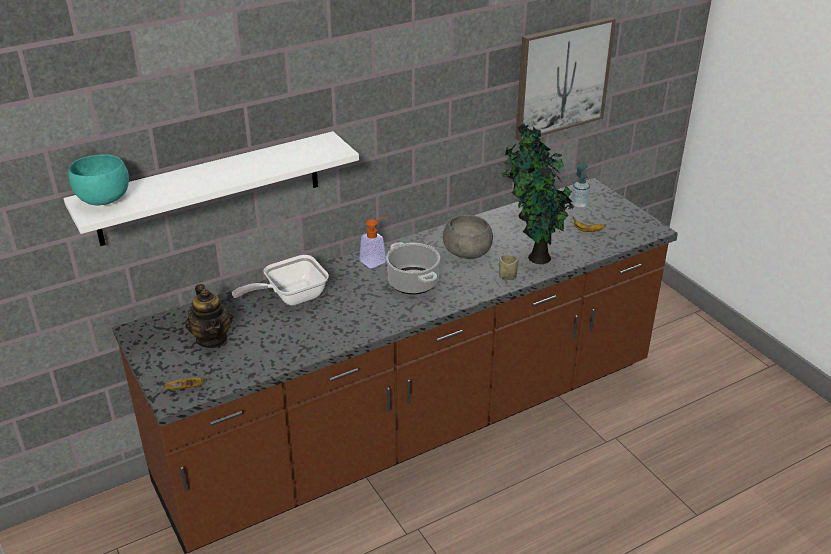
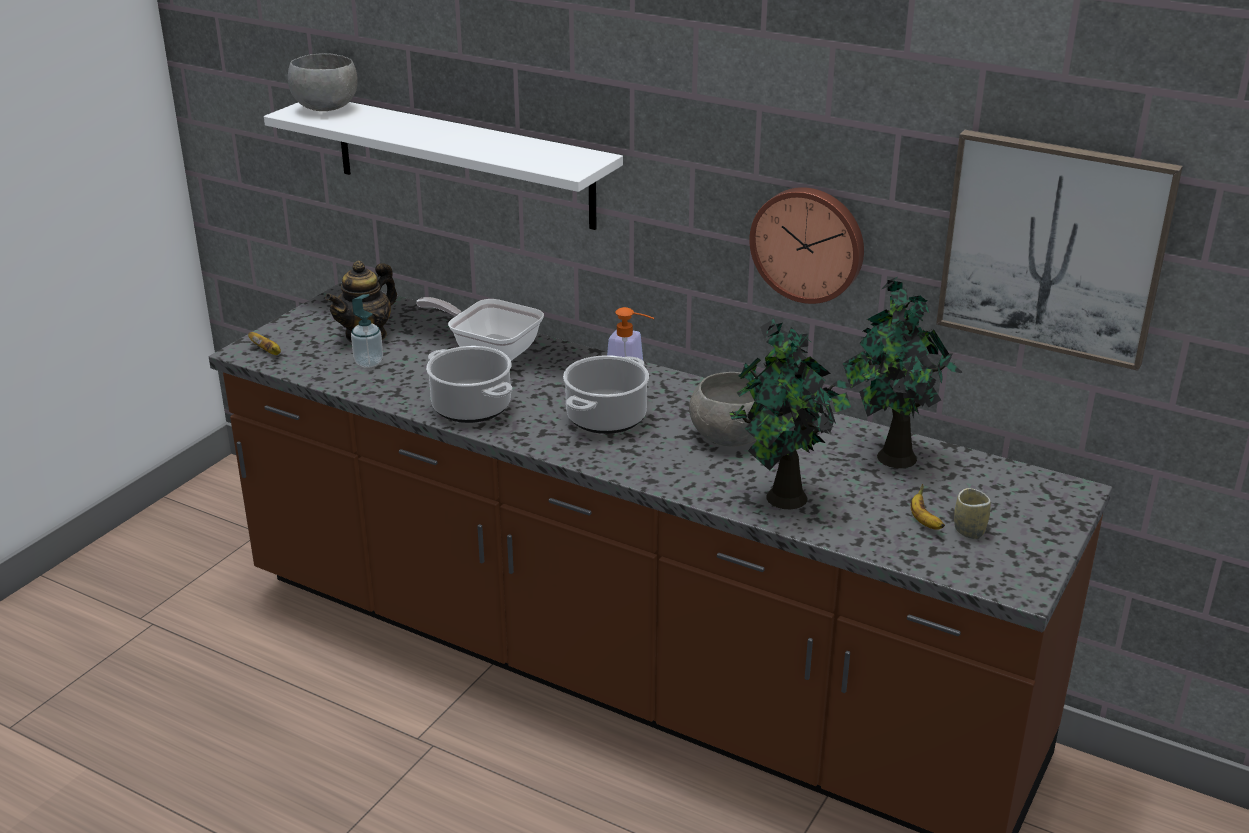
camera: 60 degrees right, 5 degrees down
turquoise bowl [68,154,129,206] -> grey bowl [288,53,358,111]
cup [499,255,518,280] -> cup moved to [954,488,991,539]
soap dispenser [571,163,590,208] -> soap dispenser moved to [351,294,383,368]
none -> cooking pot [426,346,512,423]
none -> wall clock [749,187,864,304]

